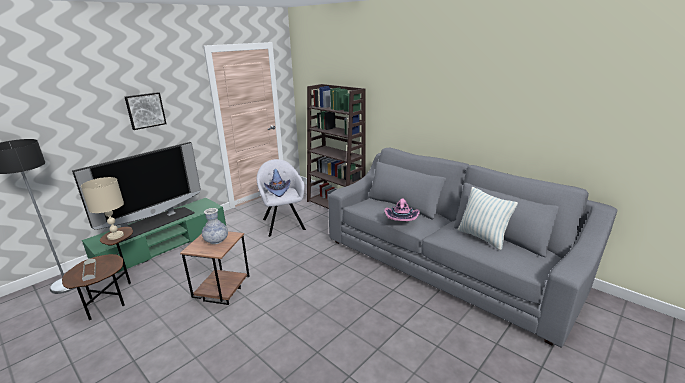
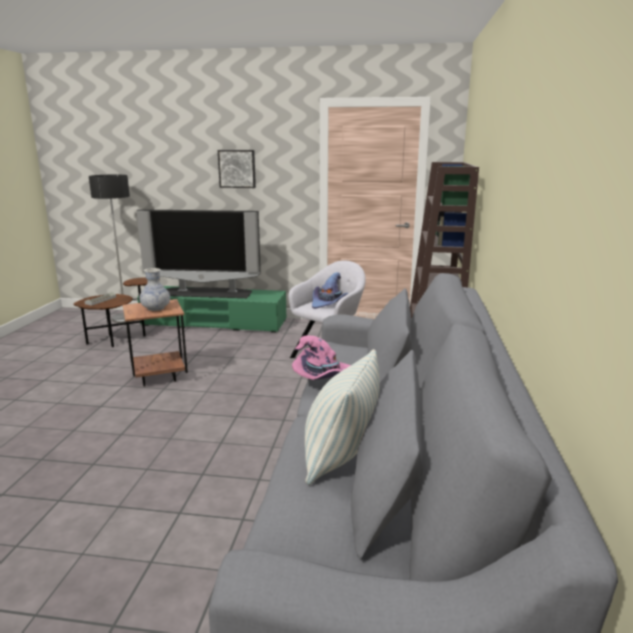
camera: 55 degrees right, 5 degrees down
beige table lamp [81,177,124,240] -> none

